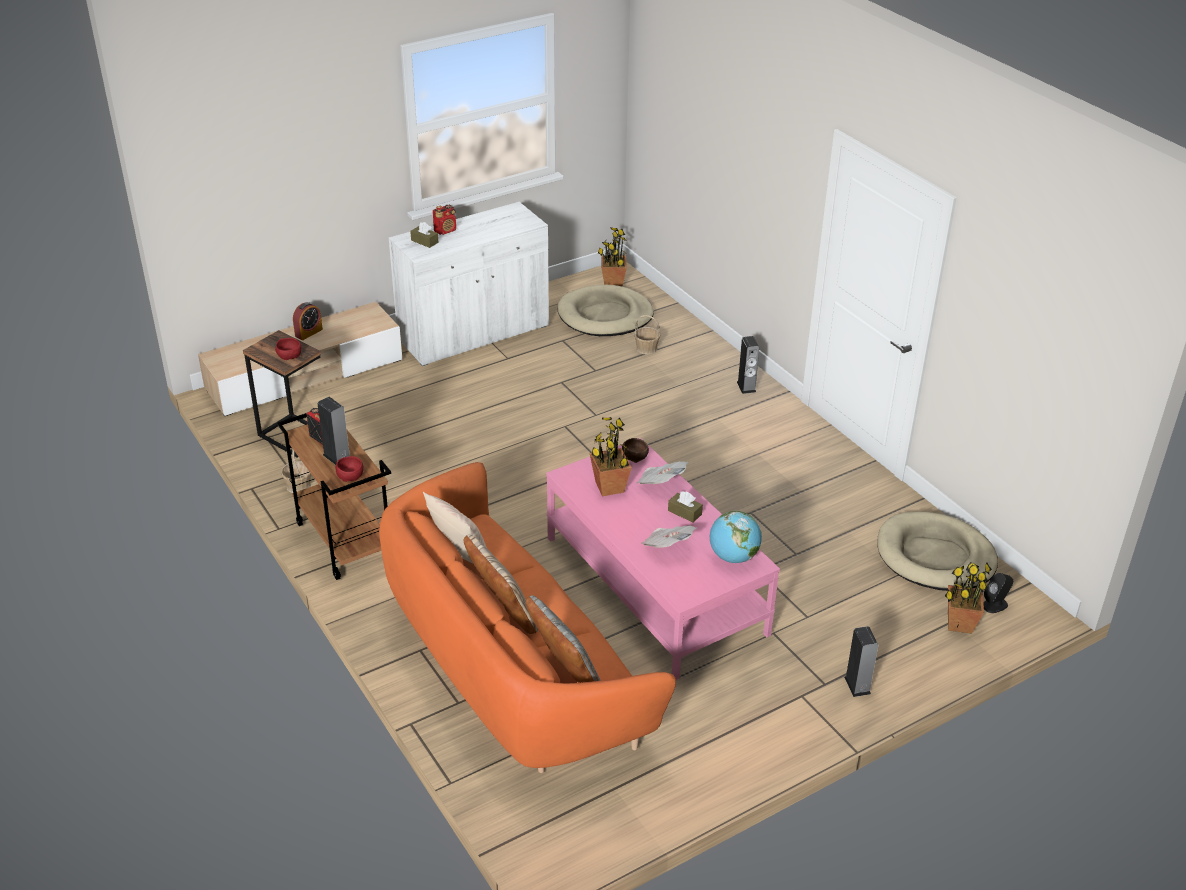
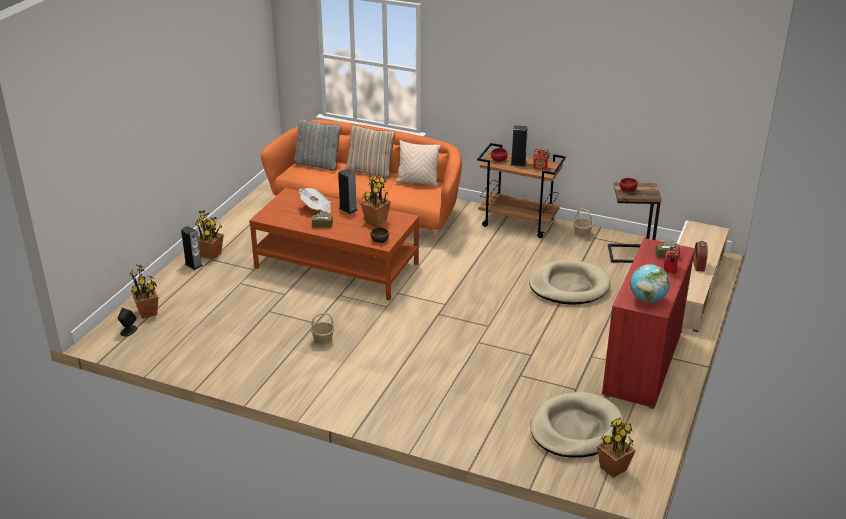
camera: 145 degrees right, 5 degrees down
white cabinet [389,202,549,366] -> red cabinet [602,238,695,409]
pink coffee table [546,438,780,680] -> brown coffee table [249,188,419,301]
basket [634,315,661,355] -> basket moved to [311,313,334,347]
newspaper [637,461,689,484] -> none
globe [710,511,762,563] -> globe moved to [630,264,670,303]
speaker [737,336,759,394] -> speaker moved to [338,169,358,214]
beige dog bed [877,512,998,591] -> beige dog bed moved to [529,260,610,304]
none -> potted plant [195,210,224,260]

